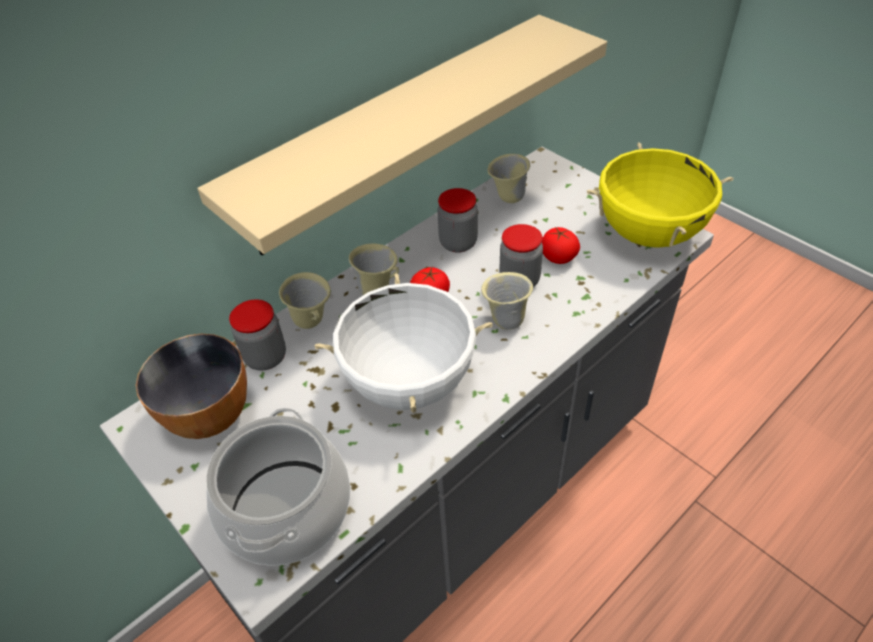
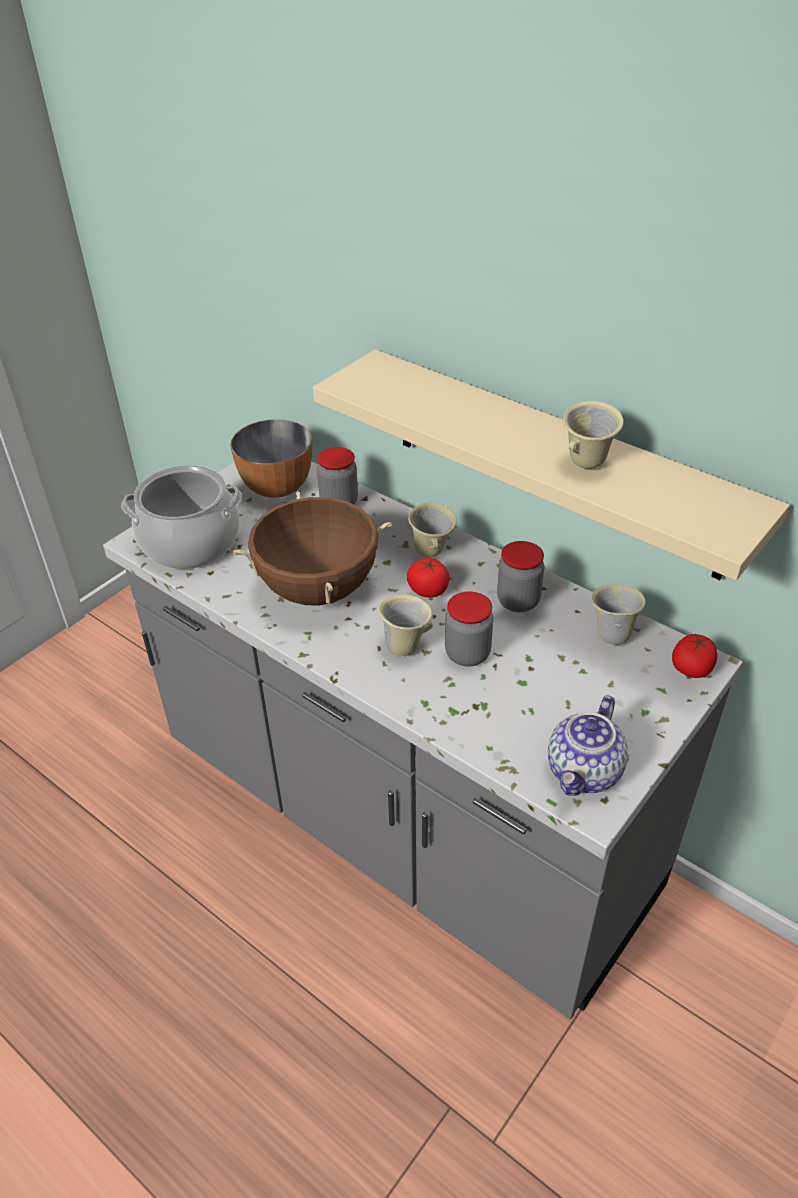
camera: 80 degrees right, 5 degrees down
beige mug [279,272,331,329] -> beige mug moved to [563,401,624,469]
white cooking pot [314,273,493,413] -> brown cooking pot [233,491,392,605]
tomato [542,227,580,264] -> tomato moved to [672,634,717,678]
yellow cooking pot [587,143,734,248] -> teapot [548,695,628,796]

